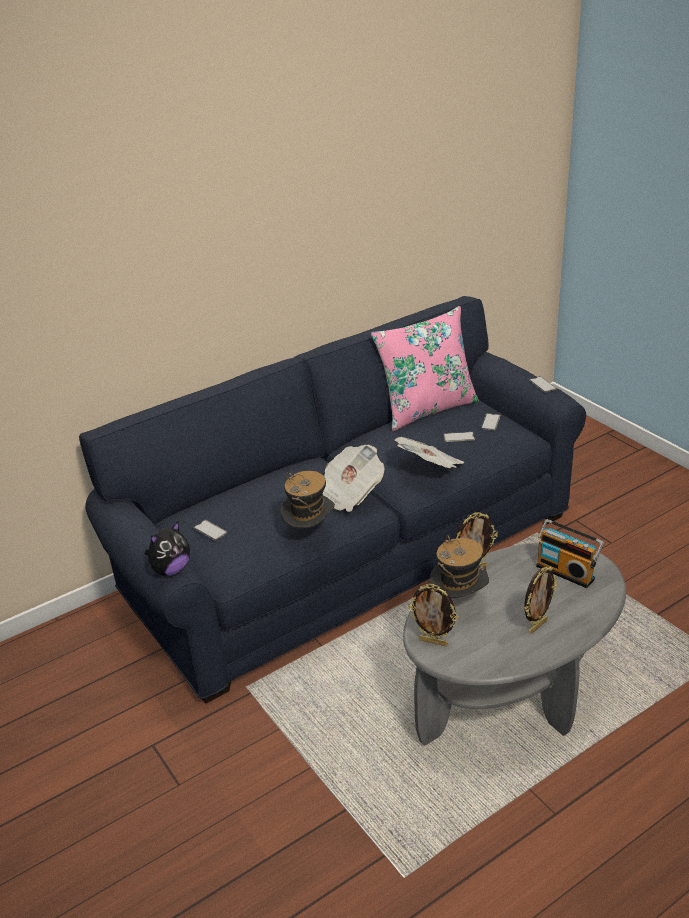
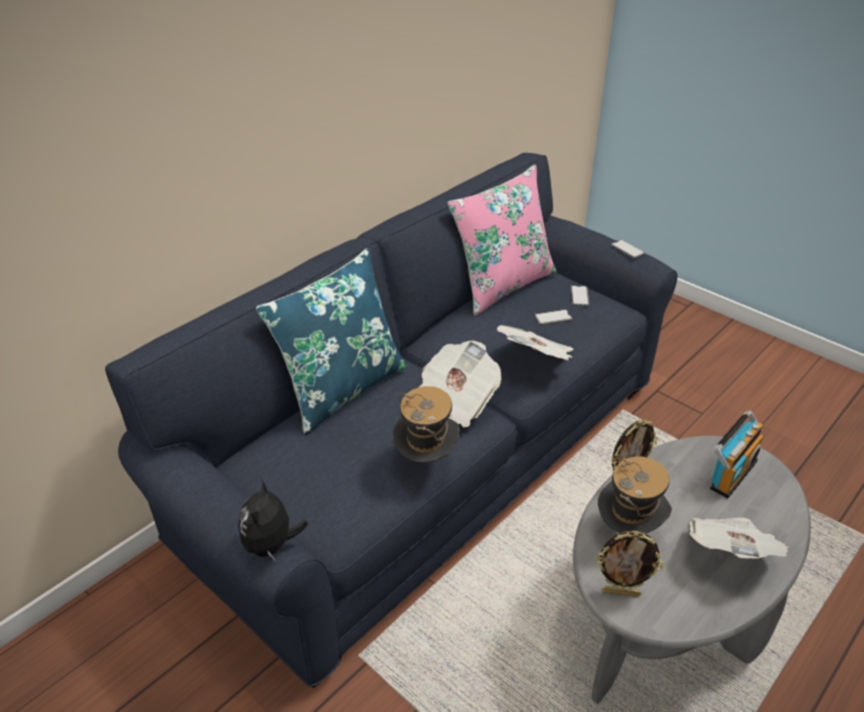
camera: 15 degrees left, 5 degrees up
plush toy [145,522,190,576] -> plush toy turned 150 degrees clockwise [238,479,308,561]
phone [193,520,227,541] -> none
picture frame [524,566,557,634] -> newspaper [690,517,788,559]
radio [536,519,604,588] -> radio turned 75 degrees counterclockwise [710,411,764,498]
none -> blue pillow [256,248,407,435]

